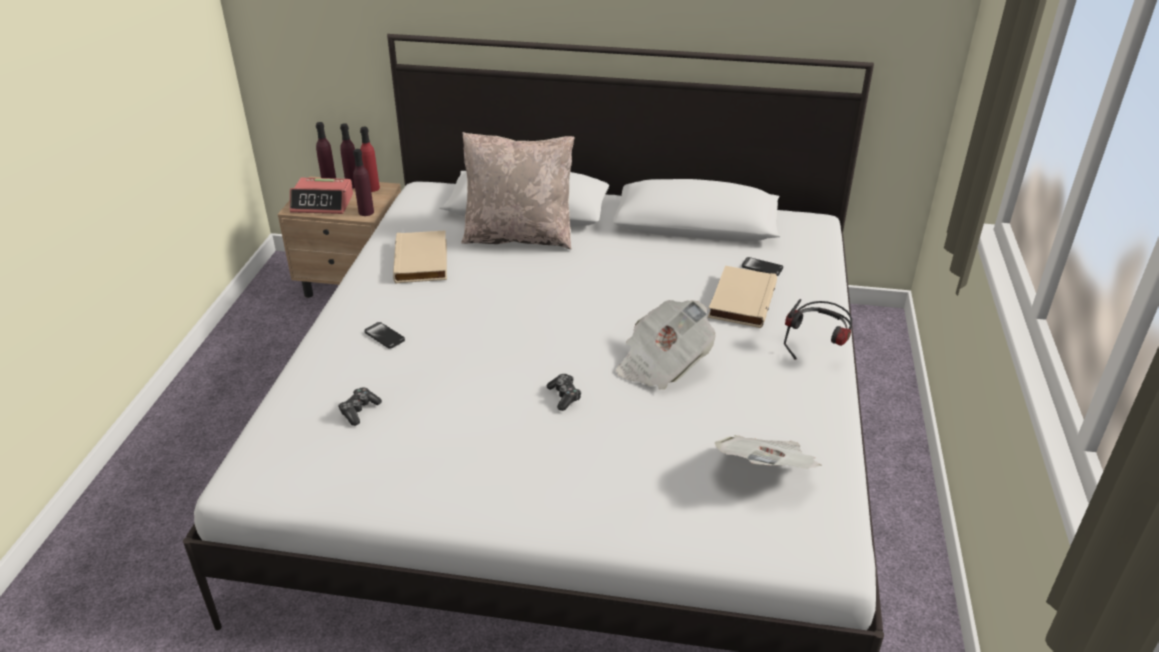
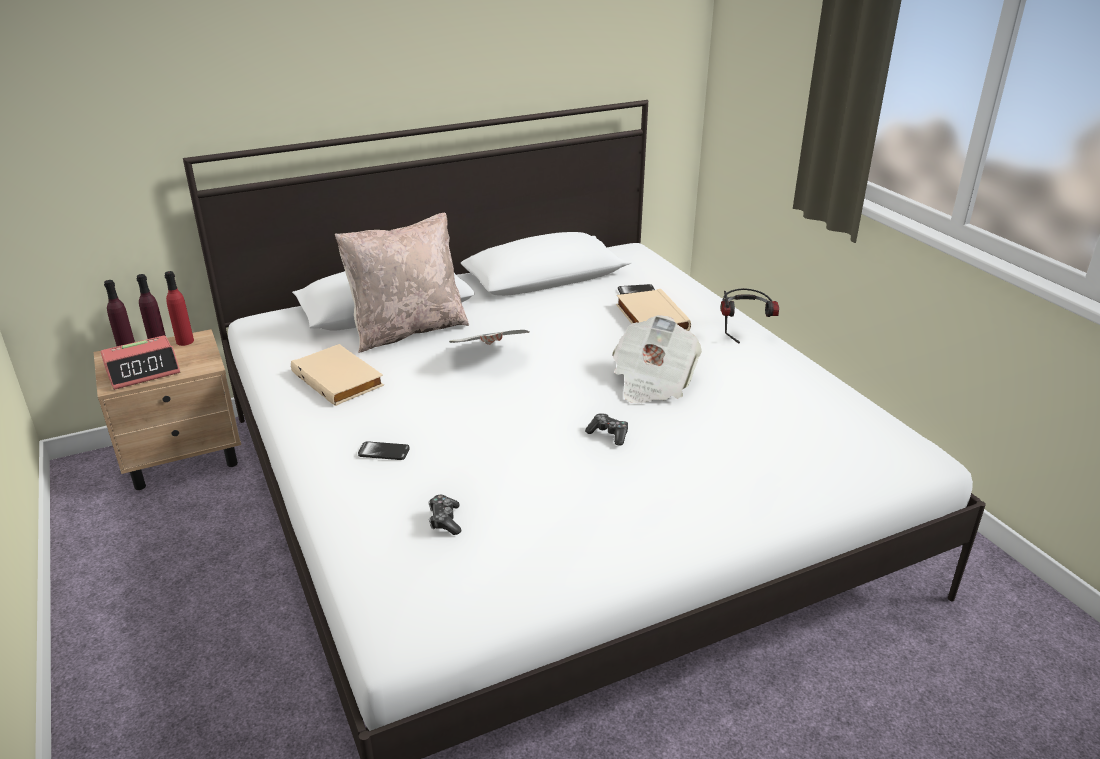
camera: 35 degrees left, 5 degrees down
purple bottle [353,149,374,216] -> none
newspaper [715,435,822,469] -> newspaper moved to [449,330,529,345]

